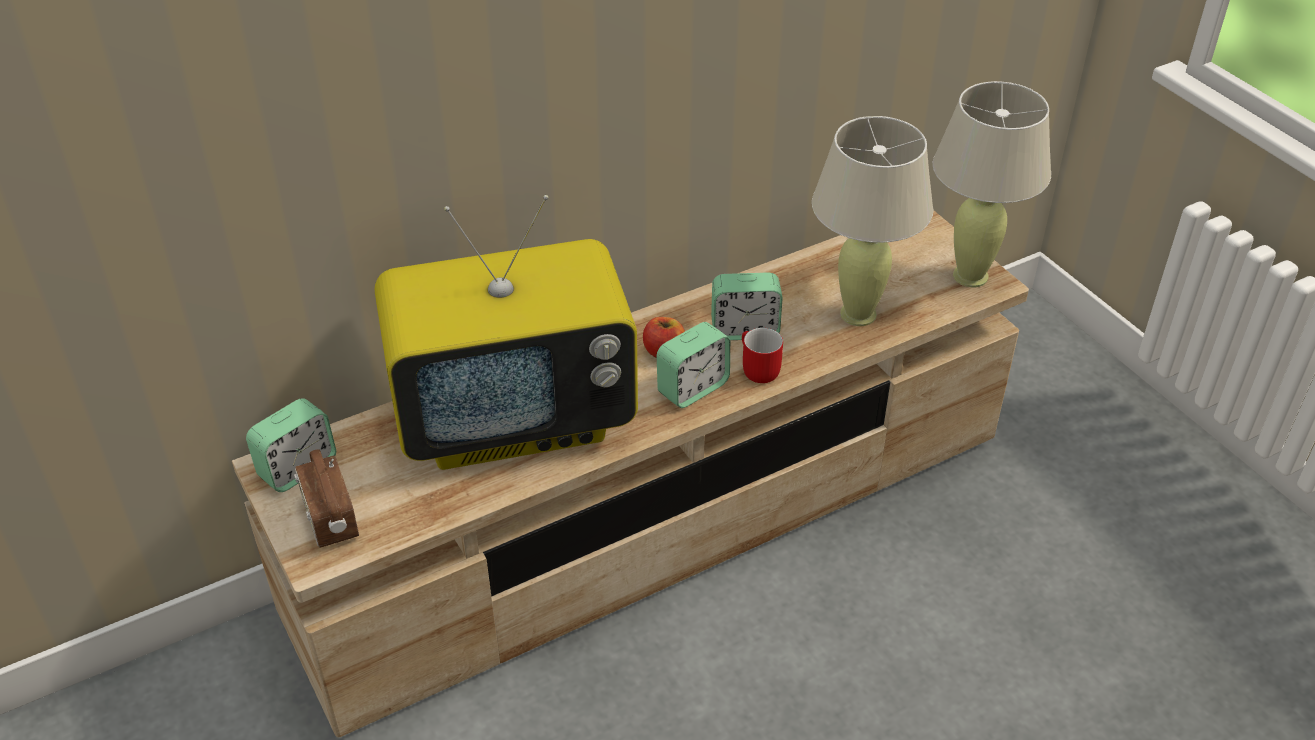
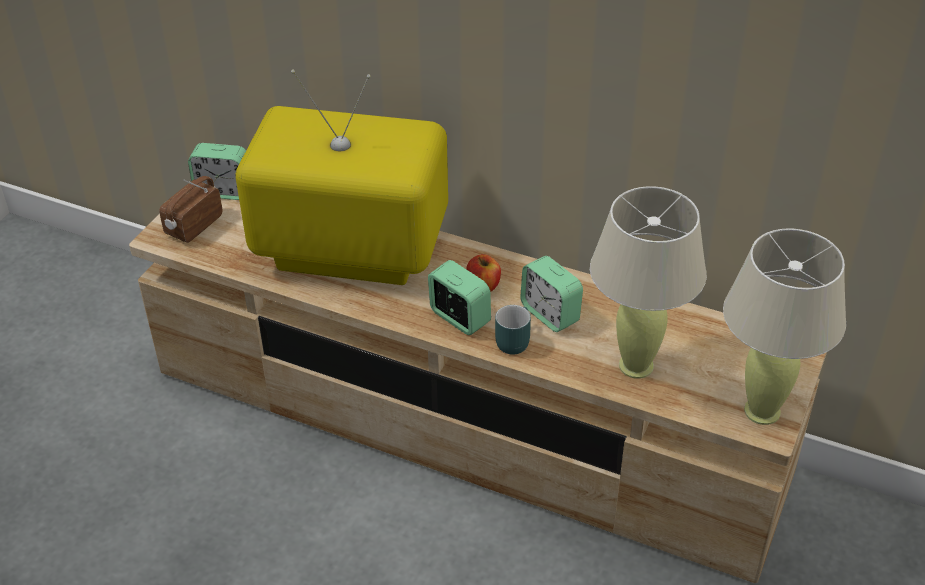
camera: 55 degrees right, 0 degrees up
television [375,195,638,470] -> television turned 150 degrees clockwise [236,69,448,285]
alarm clock [657,322,730,408] -> alarm clock turned 150 degrees counterclockwise [428,260,491,335]
red mug [742,328,783,383] -> turquoise mug [495,305,531,355]

